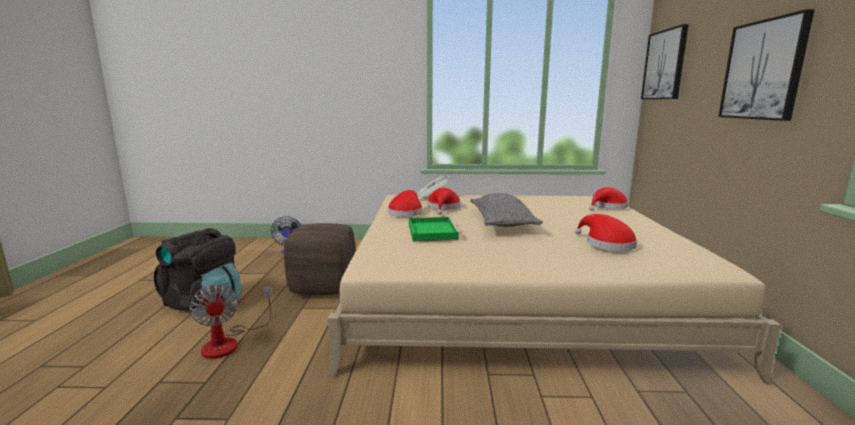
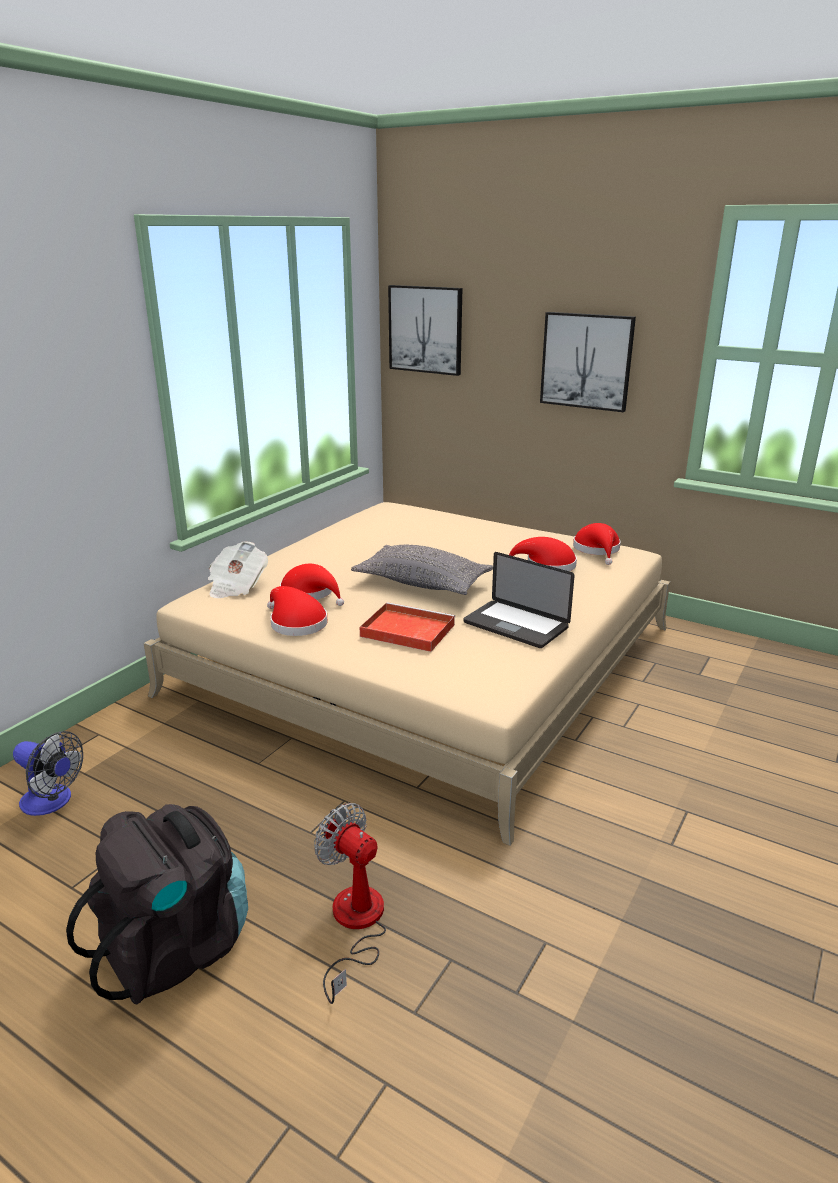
camera: 60 degrees left, 10 degrees up
fan [189,284,272,359] -> fan turned 135 degrees counterclockwise [314,803,386,1004]
brown ottoman [284,223,356,295] -> none
green tray [409,217,461,242] -> red tray [360,602,455,652]
red hat [589,187,628,211] -> red hat moved to [573,523,620,565]
none -> laptop [463,552,575,648]

